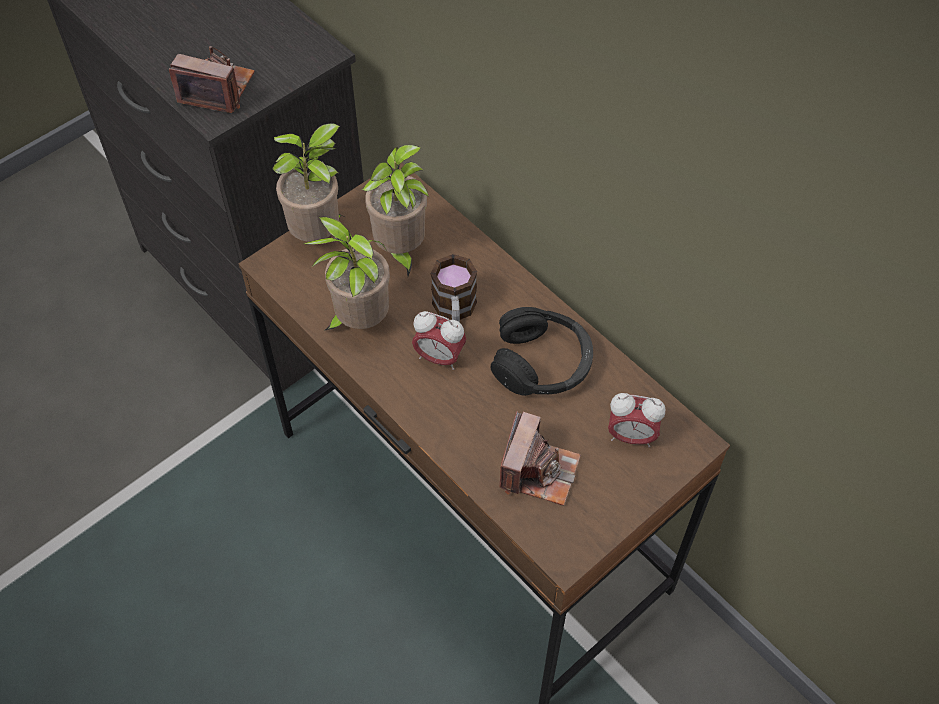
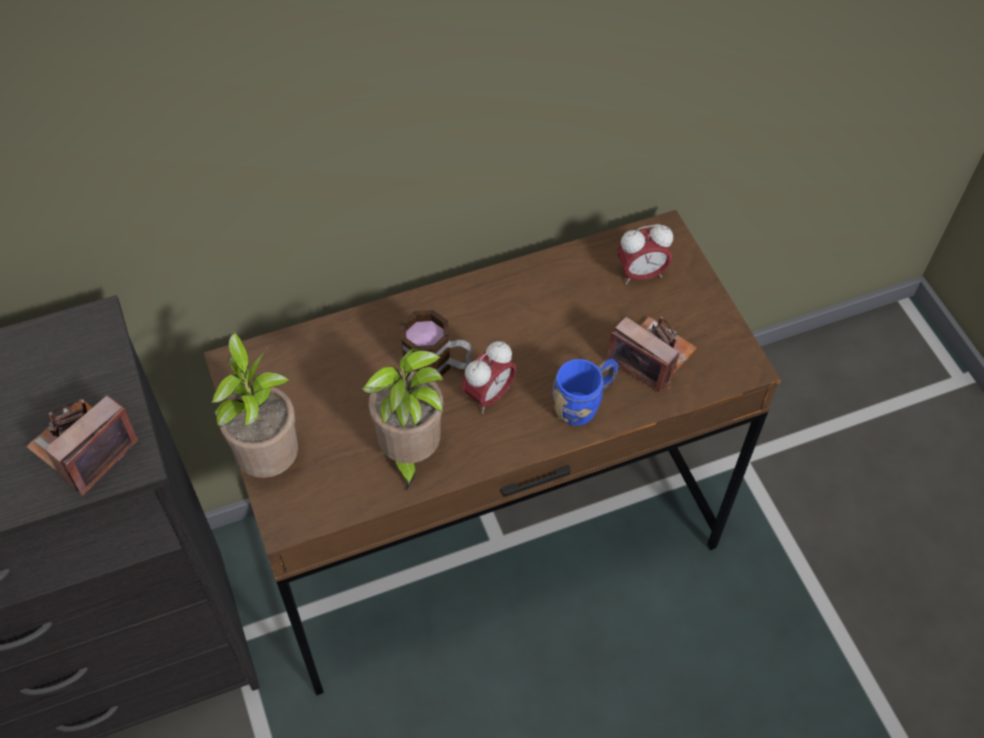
camera: 70 degrees left, 0 degrees up
potted plant [362,145,429,276] -> none
black headphones [490,307,593,396] -> none
alarm clock [608,393,665,447] -> alarm clock turned 45 degrees clockwise [617,224,673,284]
none -> blue mug [553,359,619,426]

